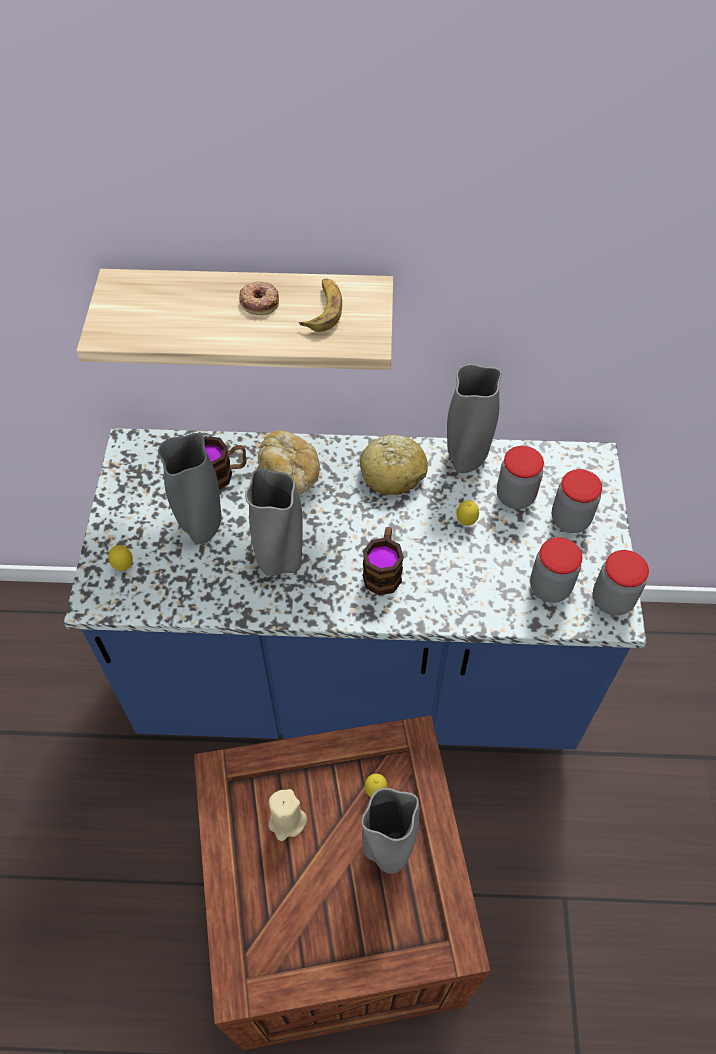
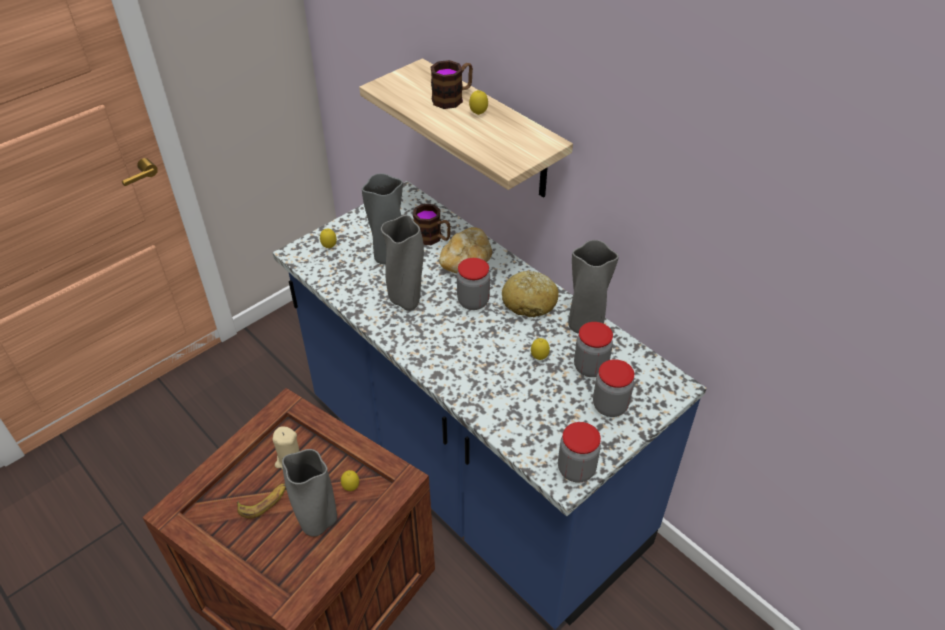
camera: 45 degrees right, 10 degrees down
donut [239,282,279,315] -> lemon [469,90,488,115]
banana [299,279,342,332] -> banana moved to [237,483,286,518]
mug [362,527,404,595] -> mug moved to [430,60,473,109]
jar [530,537,582,603] -> jar moved to [457,258,490,310]

